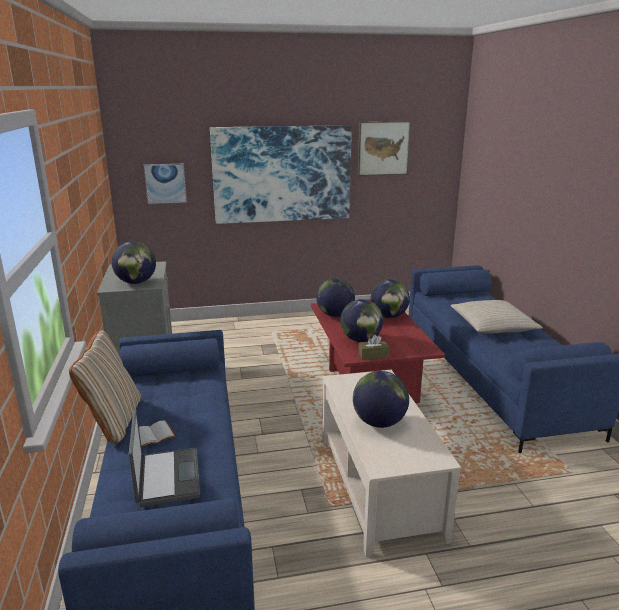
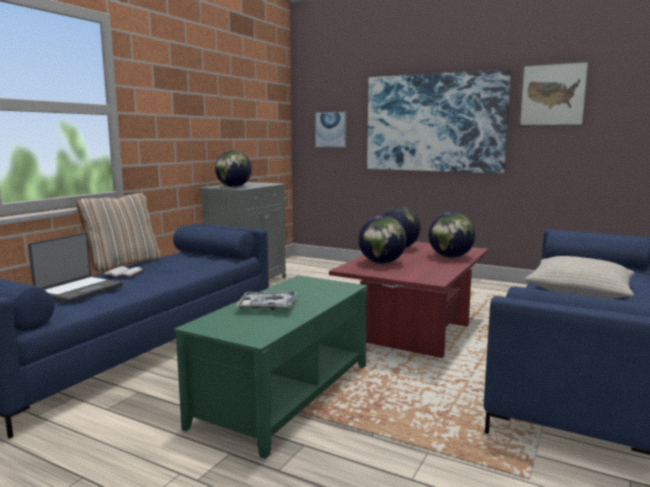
camera: 40 degrees right, 10 degrees down
beige coffee table [322,370,461,557] -> green coffee table [174,275,368,459]
globe [353,371,409,428] -> tray [236,292,297,310]
brown tissue box [358,335,389,360] -> none

